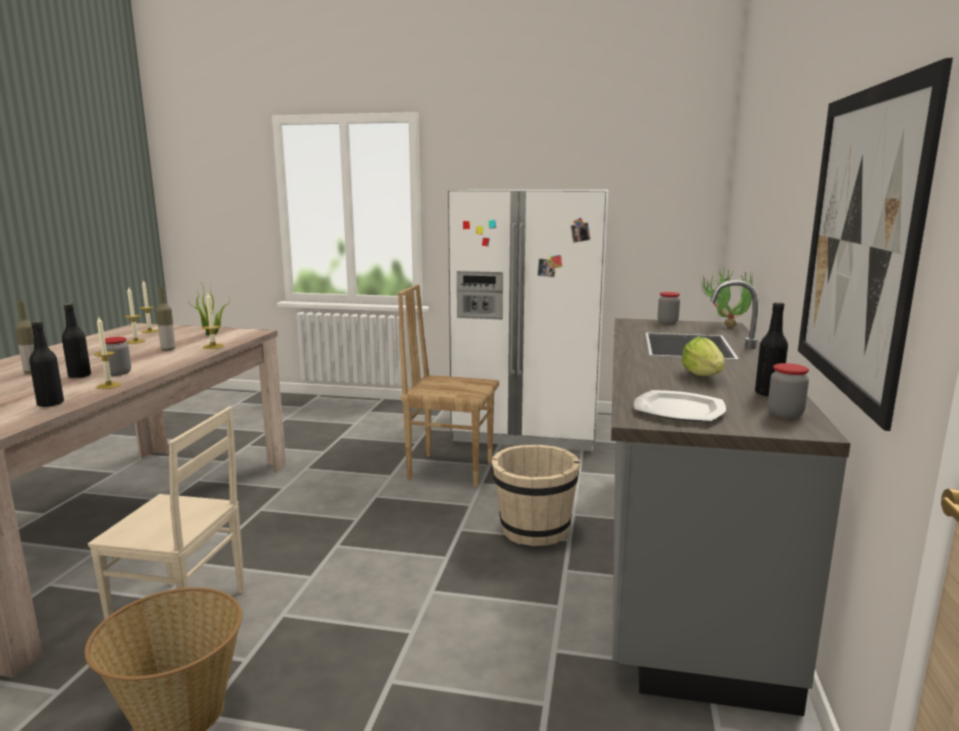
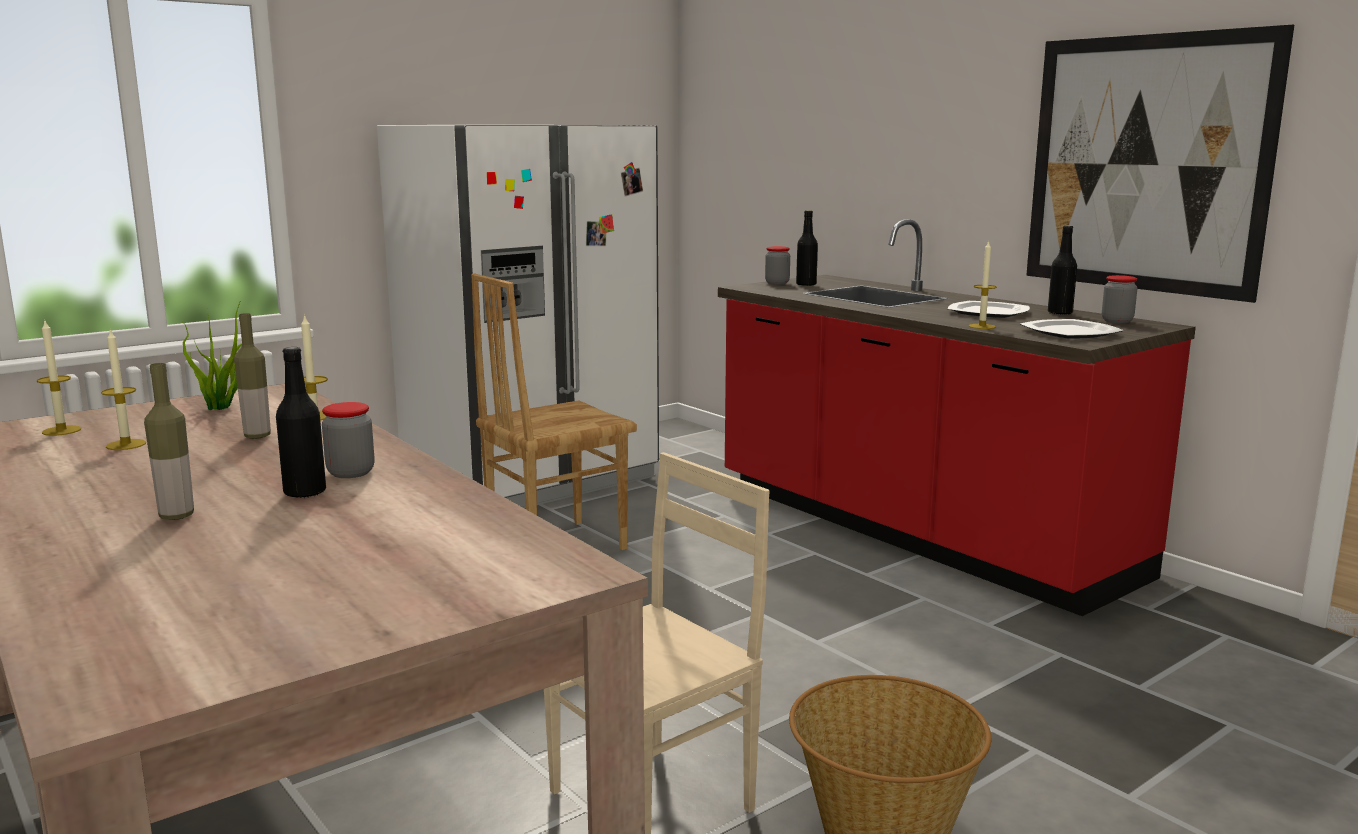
camera: 50 degrees left, 0 degrees up
black bottle [29,321,64,407] -> black bottle moved to [796,210,818,286]
candle [94,317,121,389] -> candle moved to [969,240,997,329]
beige bucket [492,445,580,546] -> none
grey counter [611,280,851,716] -> red counter [718,219,1196,616]
lettuce [681,337,724,376] -> plate [948,301,1030,318]
potted plant [701,268,753,328] -> none

